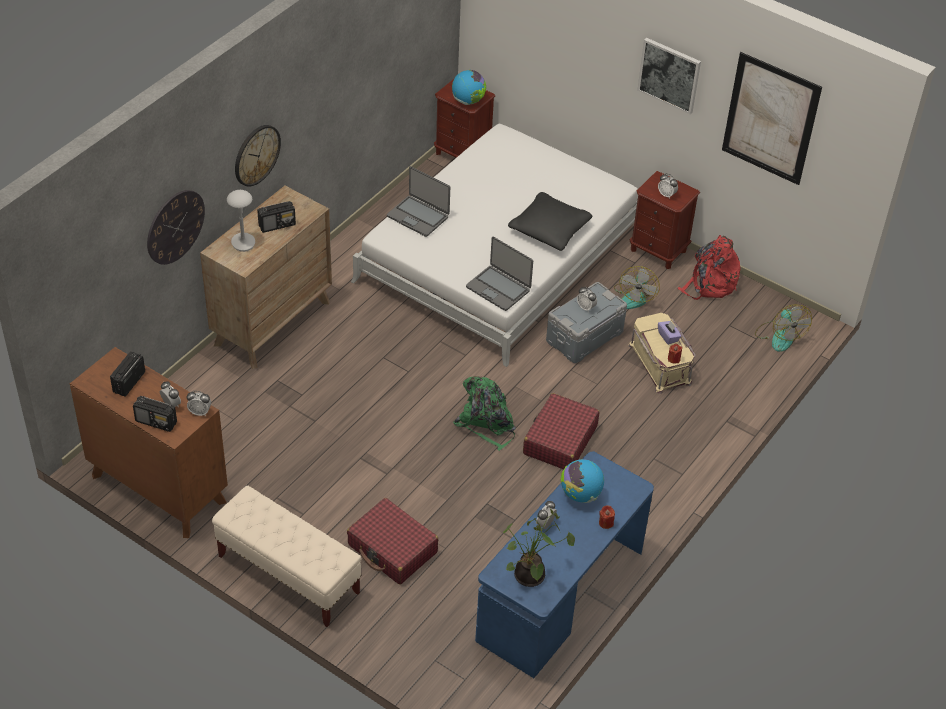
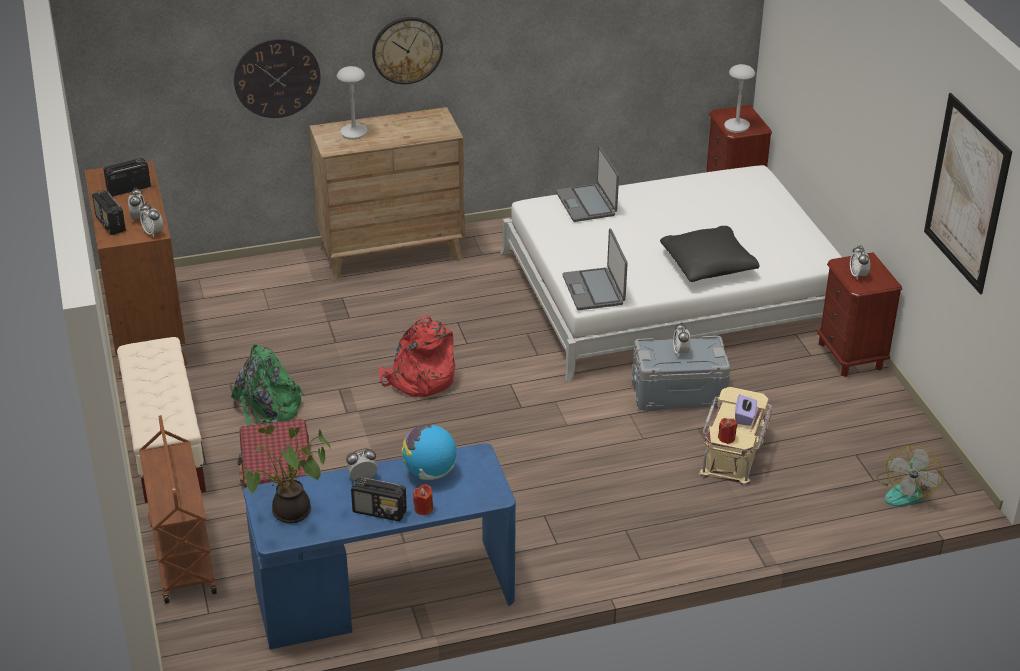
camera: 40 degrees right, 10 degrees down
radio [257,201,296,233] -> radio moved to [351,477,407,522]
globe [452,70,486,105] -> grey table lamp [724,64,755,133]
green backpack [453,376,516,451] -> green backpack moved to [231,345,306,425]
red suitcase [523,393,599,470] -> none
fan [614,266,660,309] -> none
picture [637,38,701,114] -> none
red backpack [677,235,741,300] -> red backpack moved to [379,315,456,397]
none -> brown cart [139,415,217,604]

